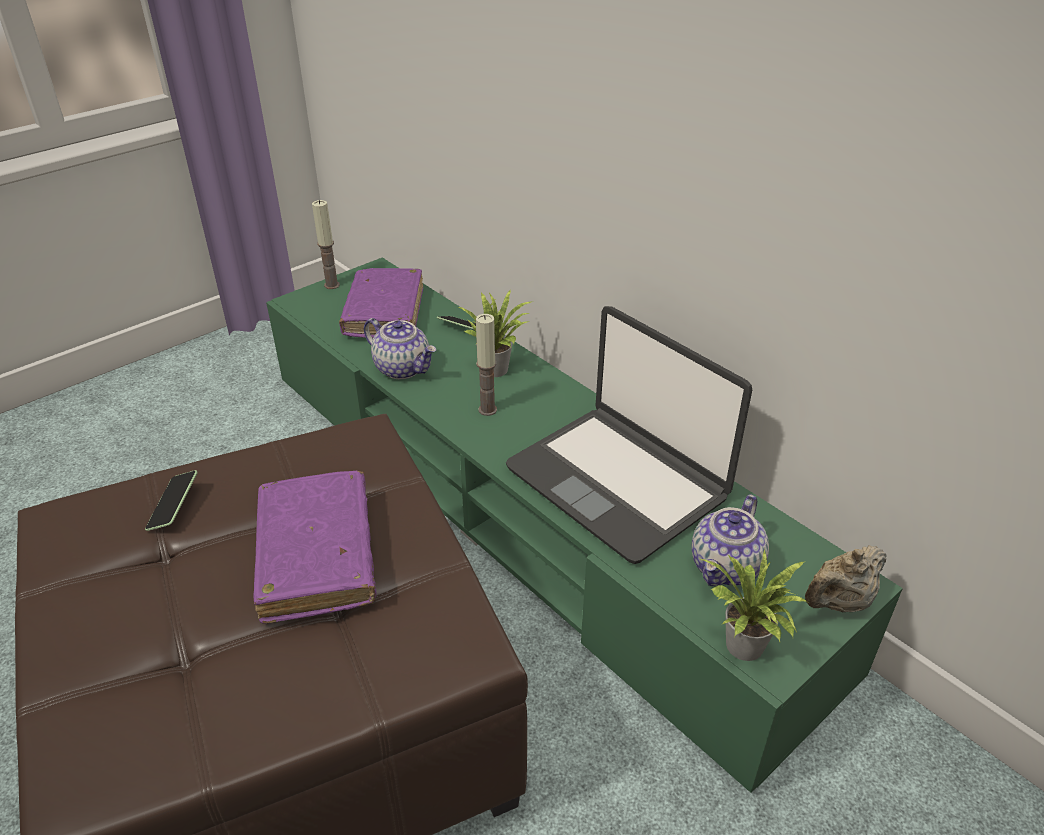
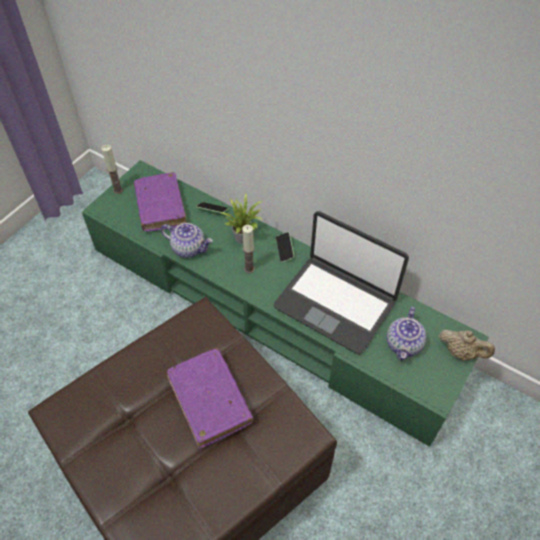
camera: 15 degrees left, 15 degrees up
phone [145,470,198,531] -> phone moved to [276,232,295,262]
potted plant [701,549,807,661] -> none
beige teapot [805,545,887,612] -> beige teapot turned 105 degrees counterclockwise [439,330,495,361]

